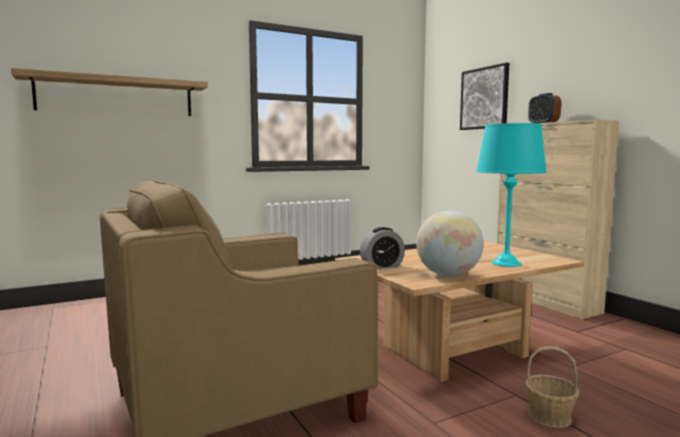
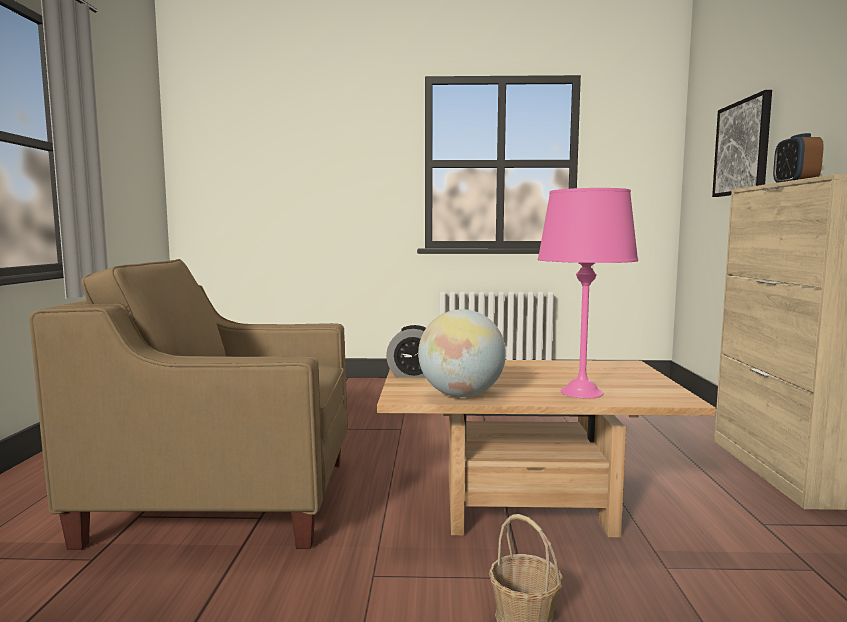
camera: 30 degrees right, 0 degrees up
shelf [11,68,208,116] -> none
turquoise table lamp [476,123,547,267] -> pink table lamp [538,188,638,399]

